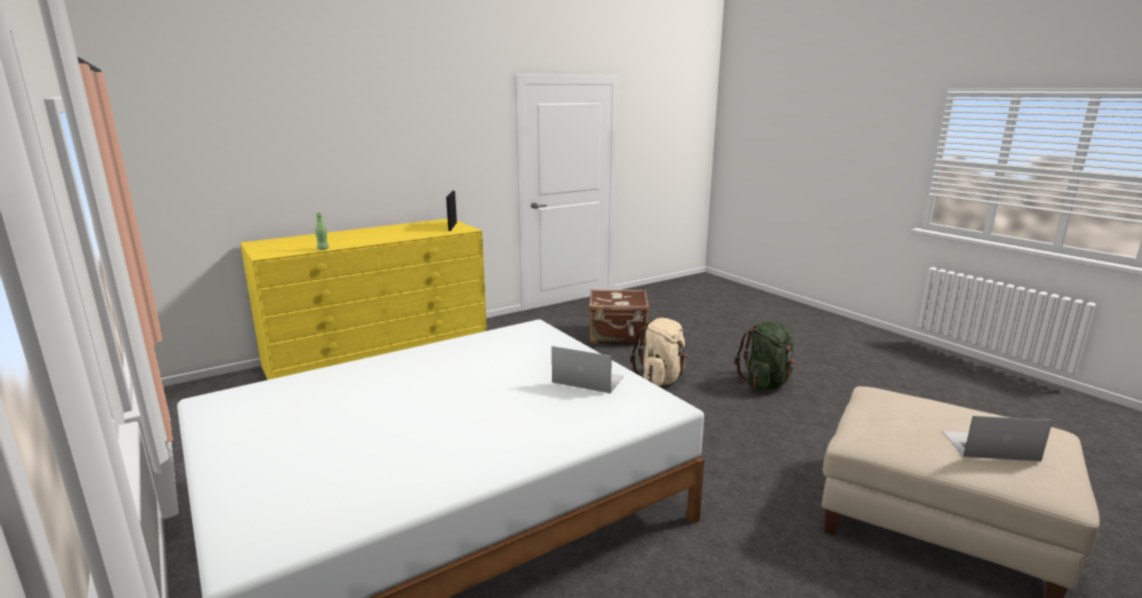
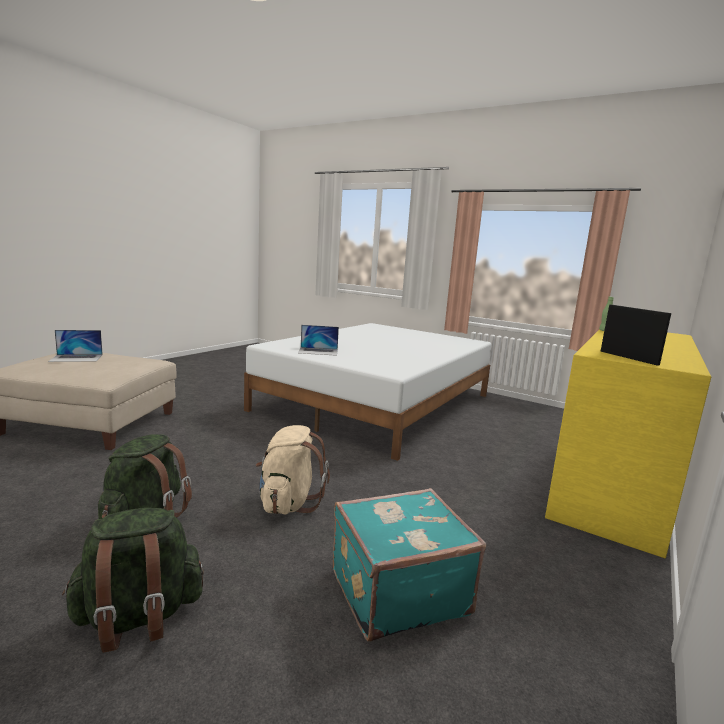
camera: 155 degrees right, 5 degrees down
brown suitcase [589,289,649,345] -> turquoise suitcase [333,488,486,642]
none -> green backpack [62,508,204,653]

